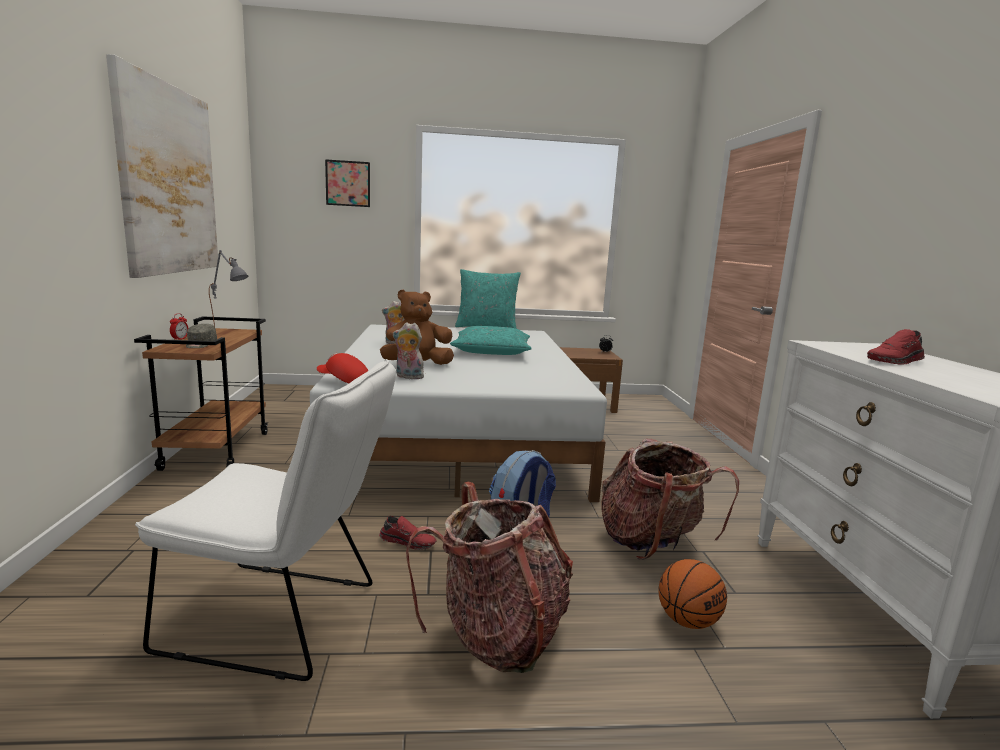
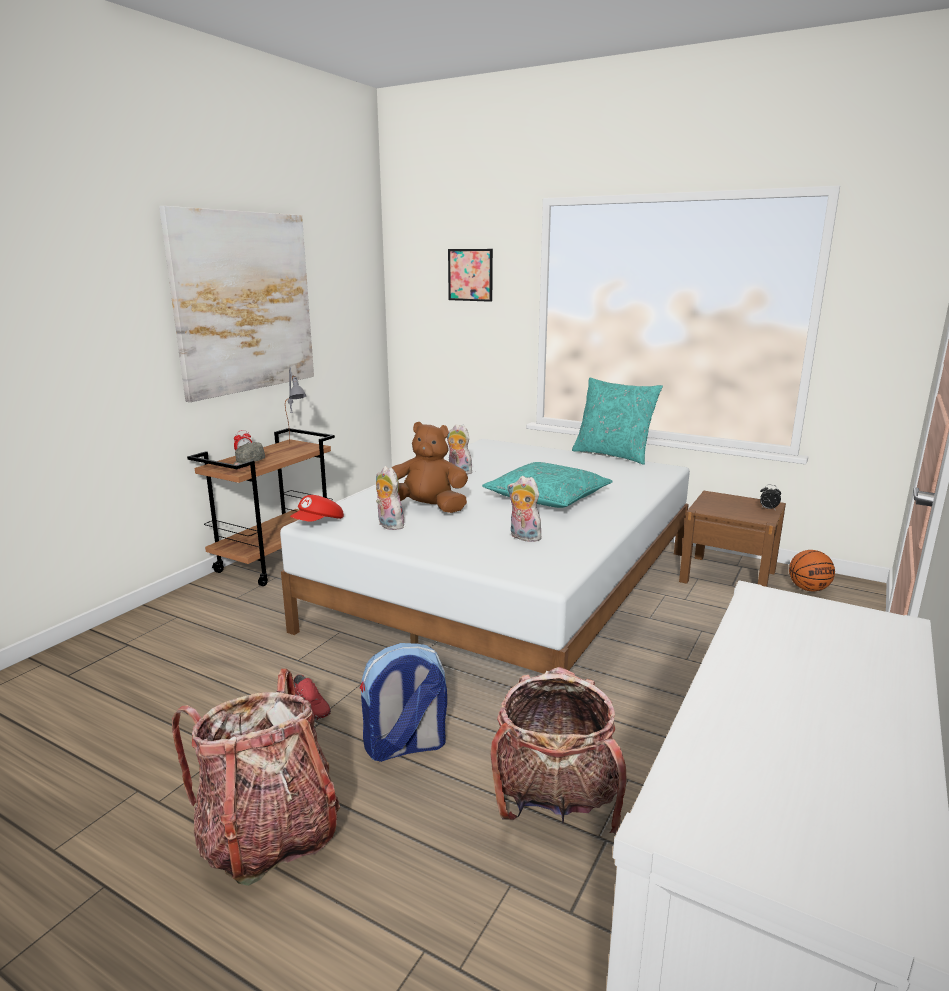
camera: 35 degrees right, 5 degrees up
white chair [135,359,396,681] -> none
red cap [317,353,369,384] -> red cap turned 105 degrees counterclockwise [290,495,344,522]
basketball [658,559,727,629] -> basketball moved to [789,550,835,591]
red shoe [867,329,925,365] -> none
none -> plush toy [507,476,542,542]

